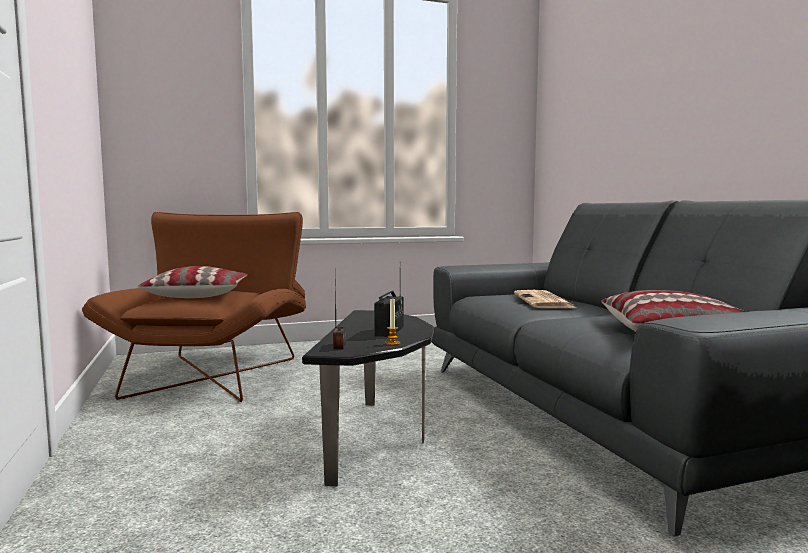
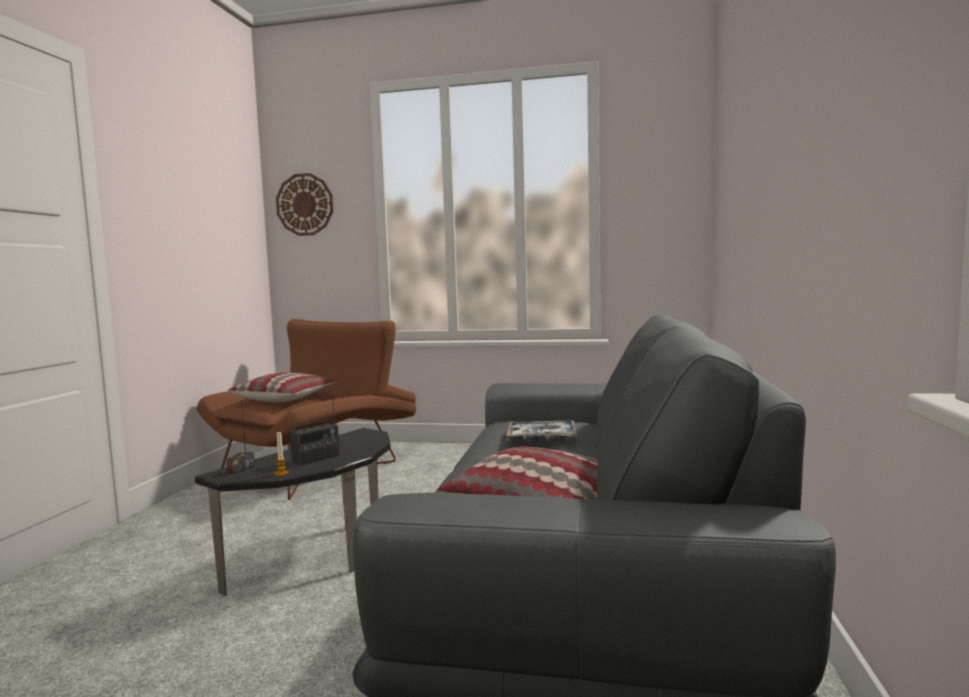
camera: 30 degrees right, 0 degrees up
newspaper [514,290,576,308] -> tray [506,420,576,441]
none -> wall clock [276,173,333,236]

